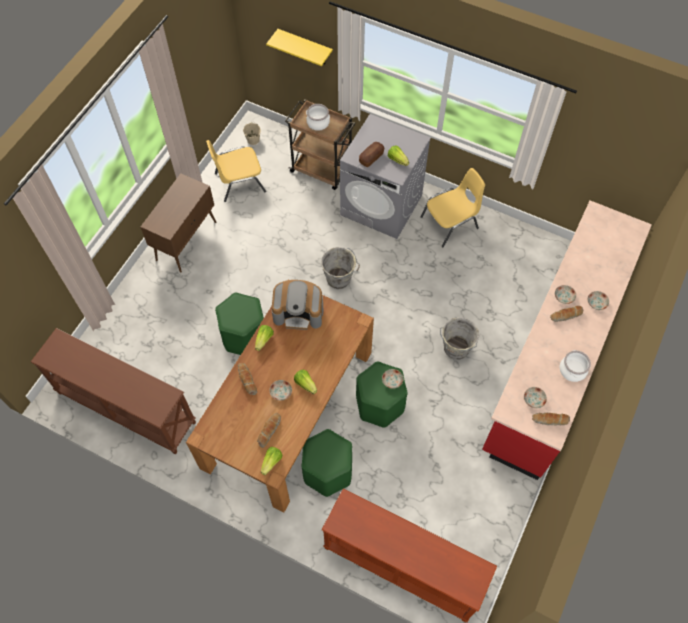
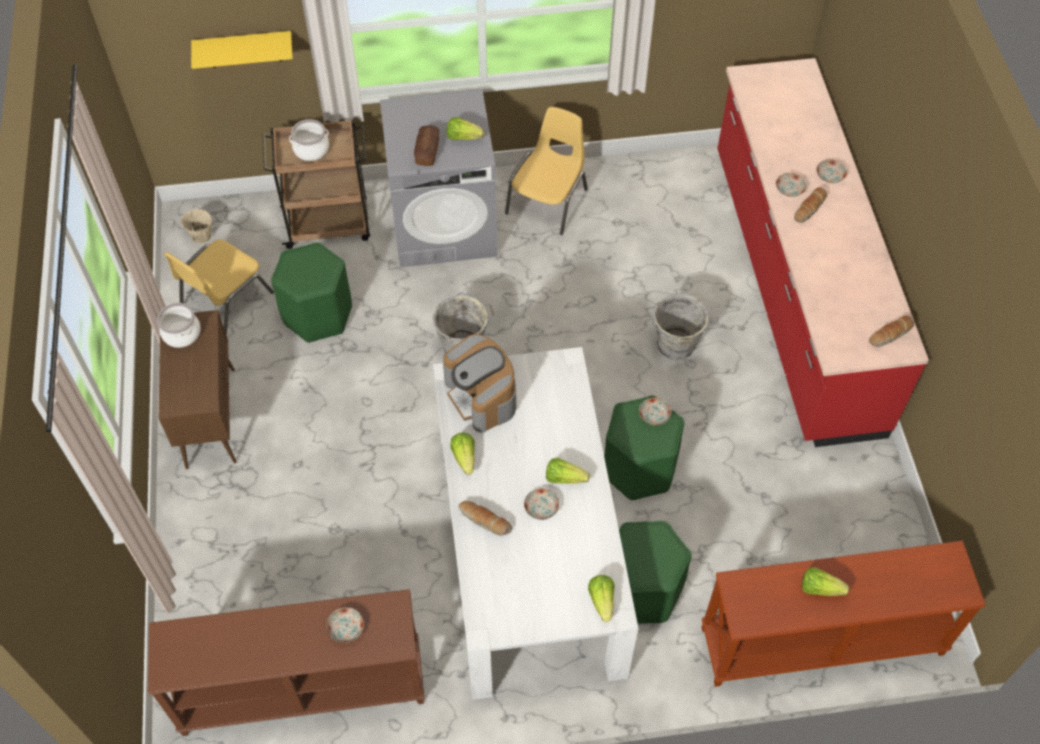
camera: 35 degrees left, 5 degrees down
brown dining table [186,295,374,513] -> white dining table [433,347,639,700]
green stool [215,293,264,355] -> green stool moved to [271,242,352,343]
bread [257,413,281,448] -> none
coffee machine [272,280,324,330] -> coffee machine turned 90 degrees clockwise [443,334,516,433]
plate [524,387,547,409] -> plate moved to [326,607,364,643]
cooking pot [560,350,591,382] -> cooking pot moved to [157,303,201,348]
none -> lettuce [802,567,849,596]

